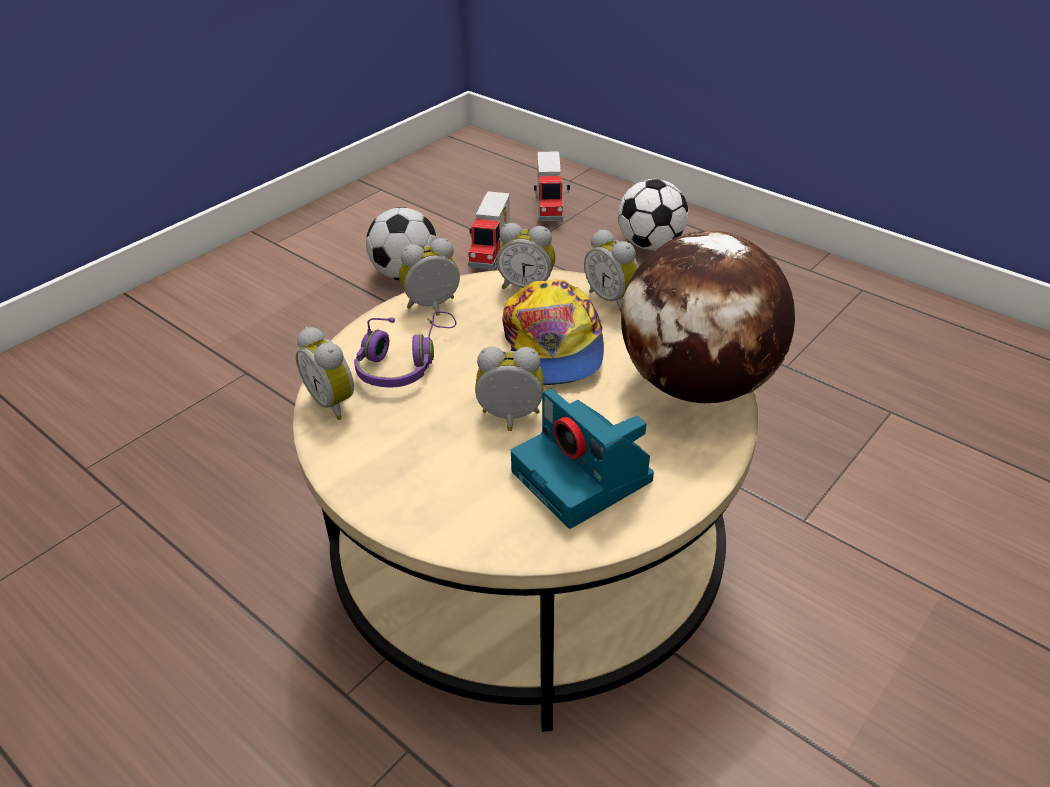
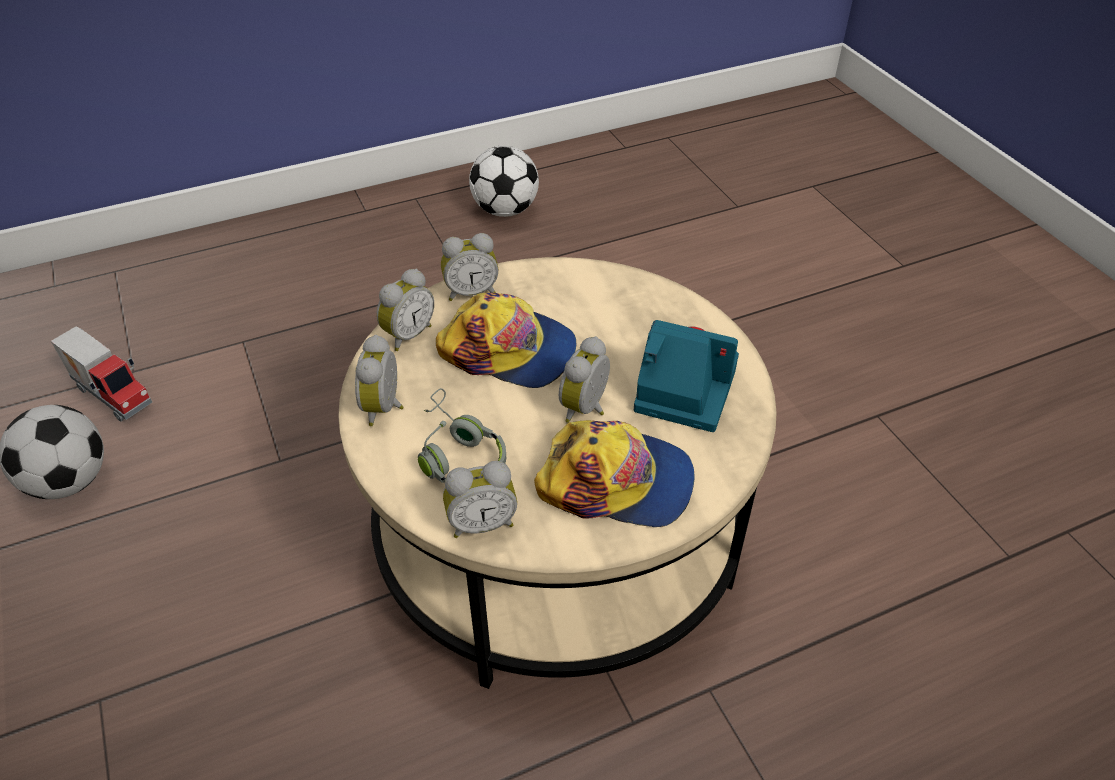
camera: 65 degrees left, 5 degrees up
purple headphones [354,311,456,387] -> grey headphones [418,388,506,483]
camera [511,389,654,529] -> camera turned 150 degrees counterclockwise [634,320,739,432]
toy truck [534,151,570,223] -> none
football [618,179,688,250] -> football moved to [469,145,539,217]
globe [621,231,795,403] -> none
none -> cap [534,420,695,527]

